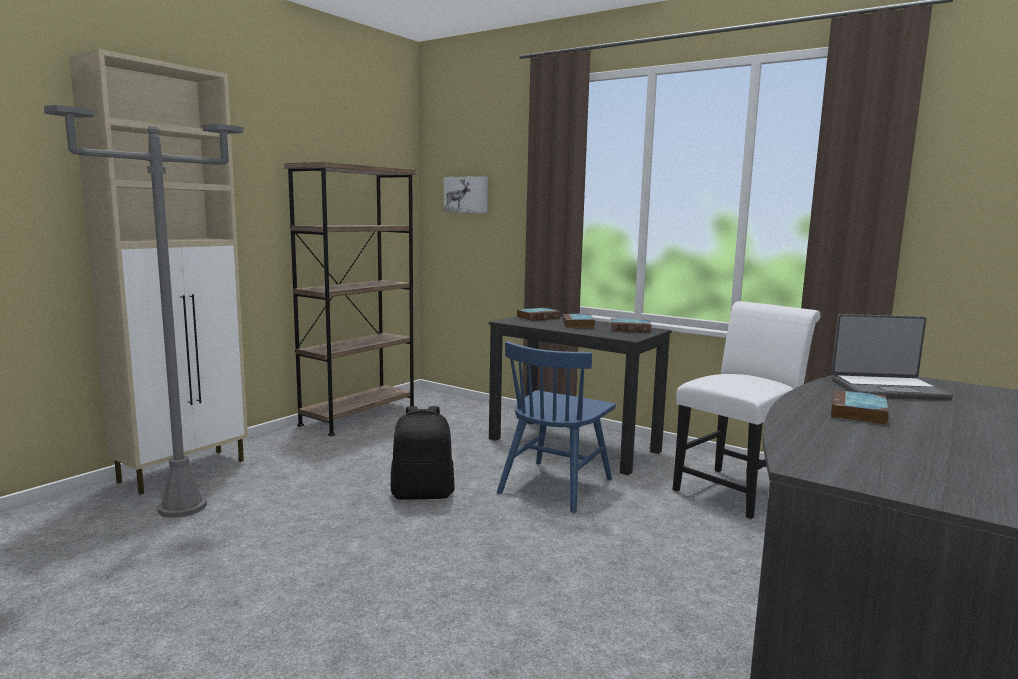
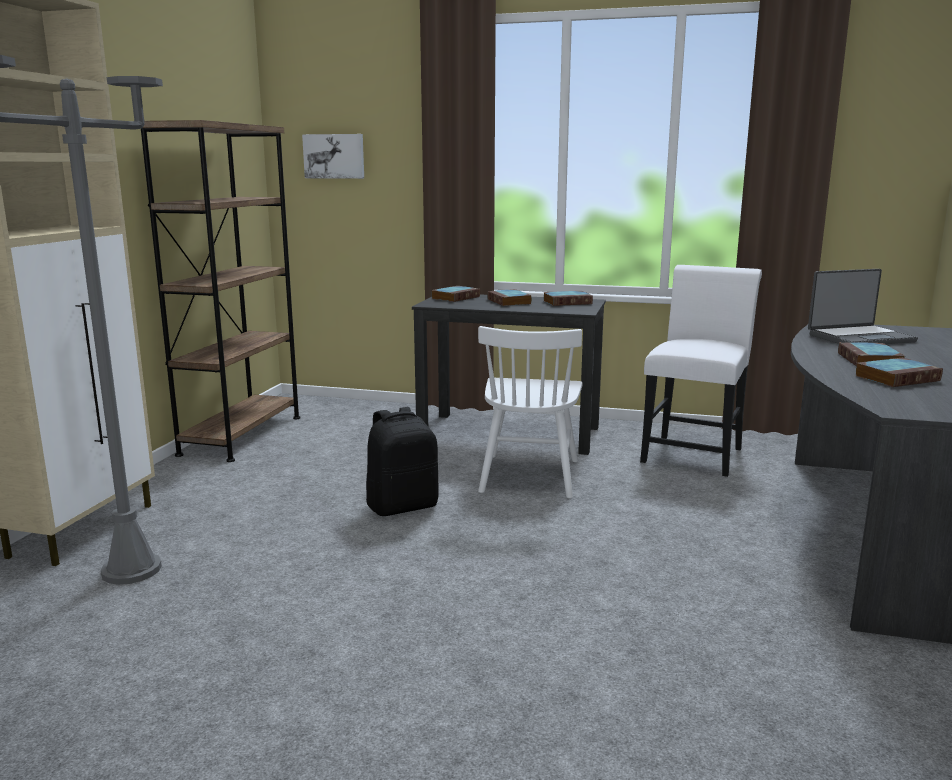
camera: 20 degrees left, 5 degrees up
blue chair [497,341,616,513] -> white chair [478,326,582,499]
none -> book [855,358,943,387]

